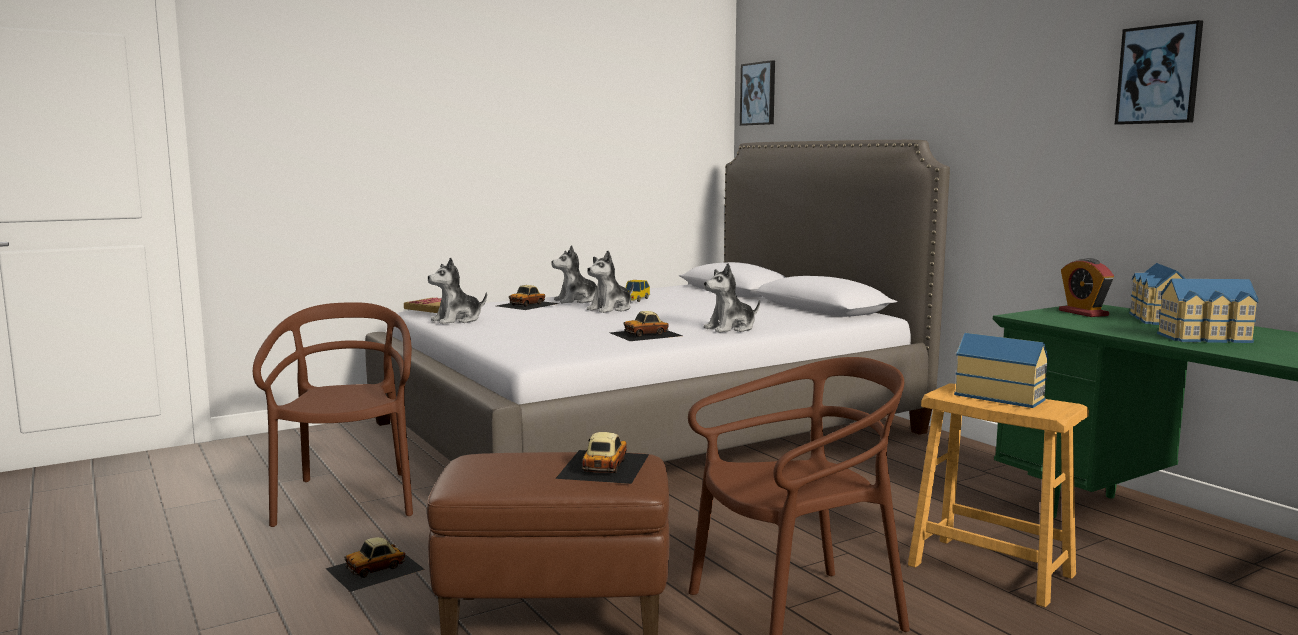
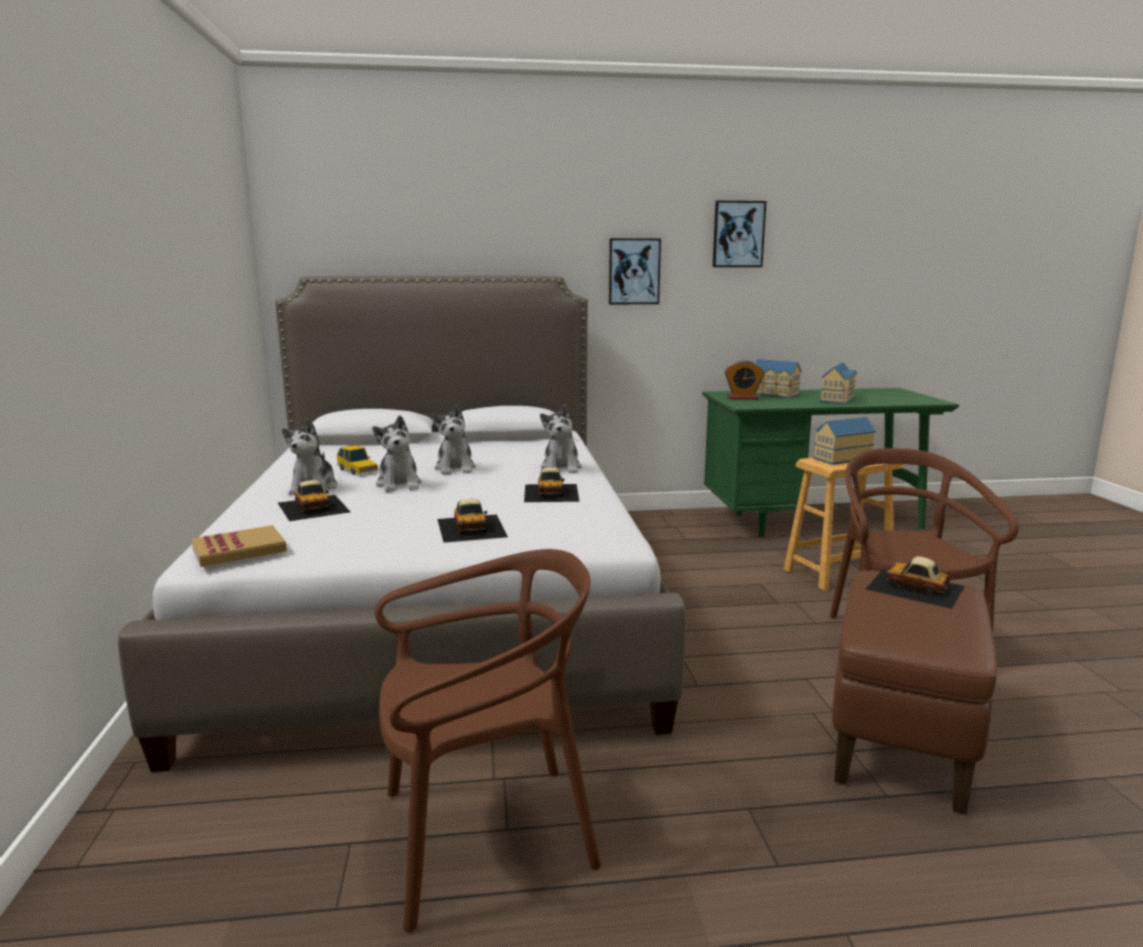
camera: 65 degrees left, 5 degrees up
brown chair [253,302,413,527] -> brown chair turned 150 degrees clockwise [375,549,601,932]
toy car [326,537,425,592] -> toy car moved to [437,499,508,543]
plush toy [428,258,487,324] -> plush toy moved to [432,405,476,475]
picture [740,60,775,126] -> picture moved to [609,238,661,304]

